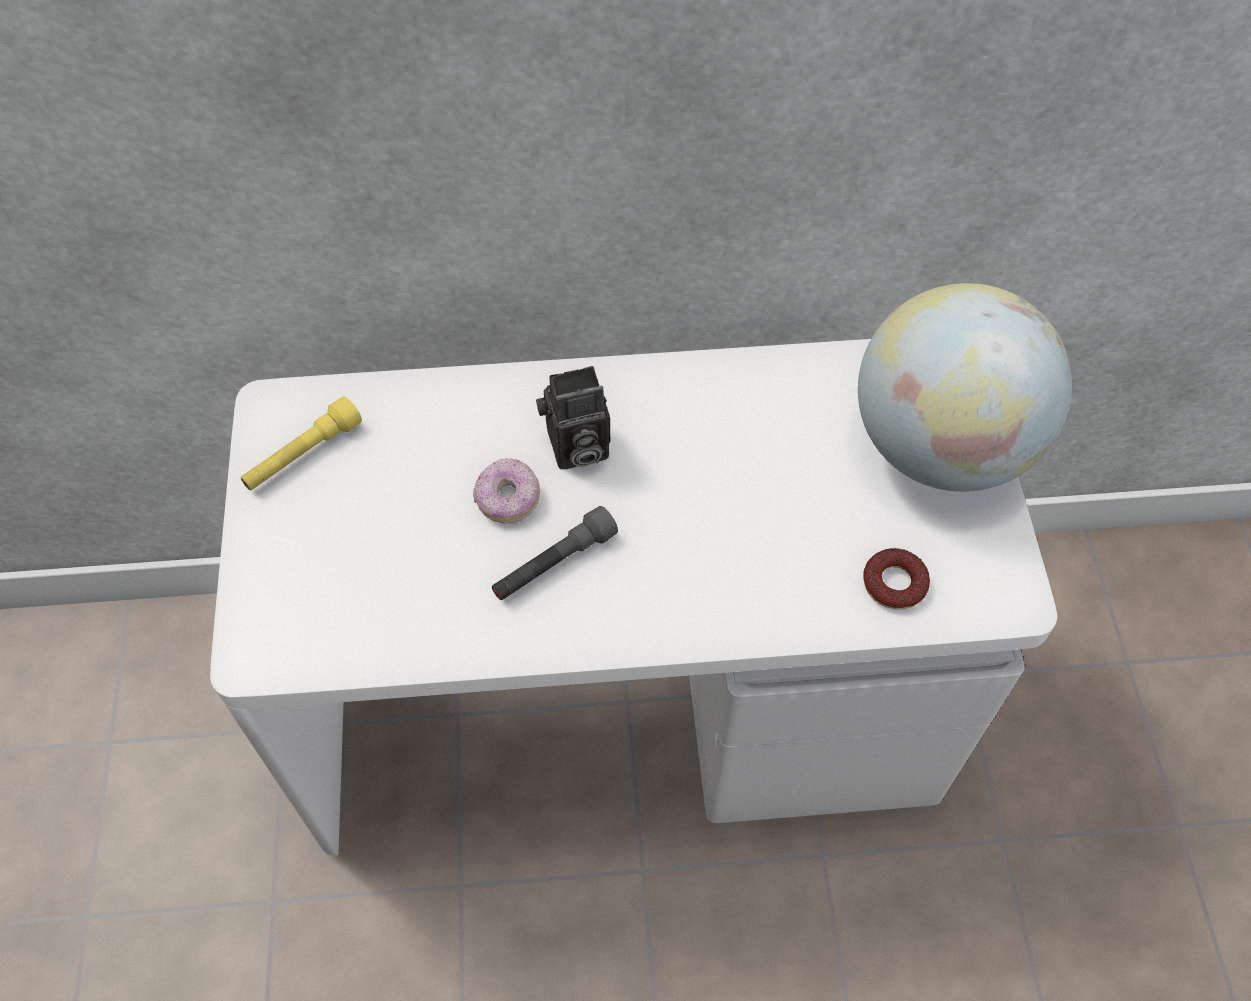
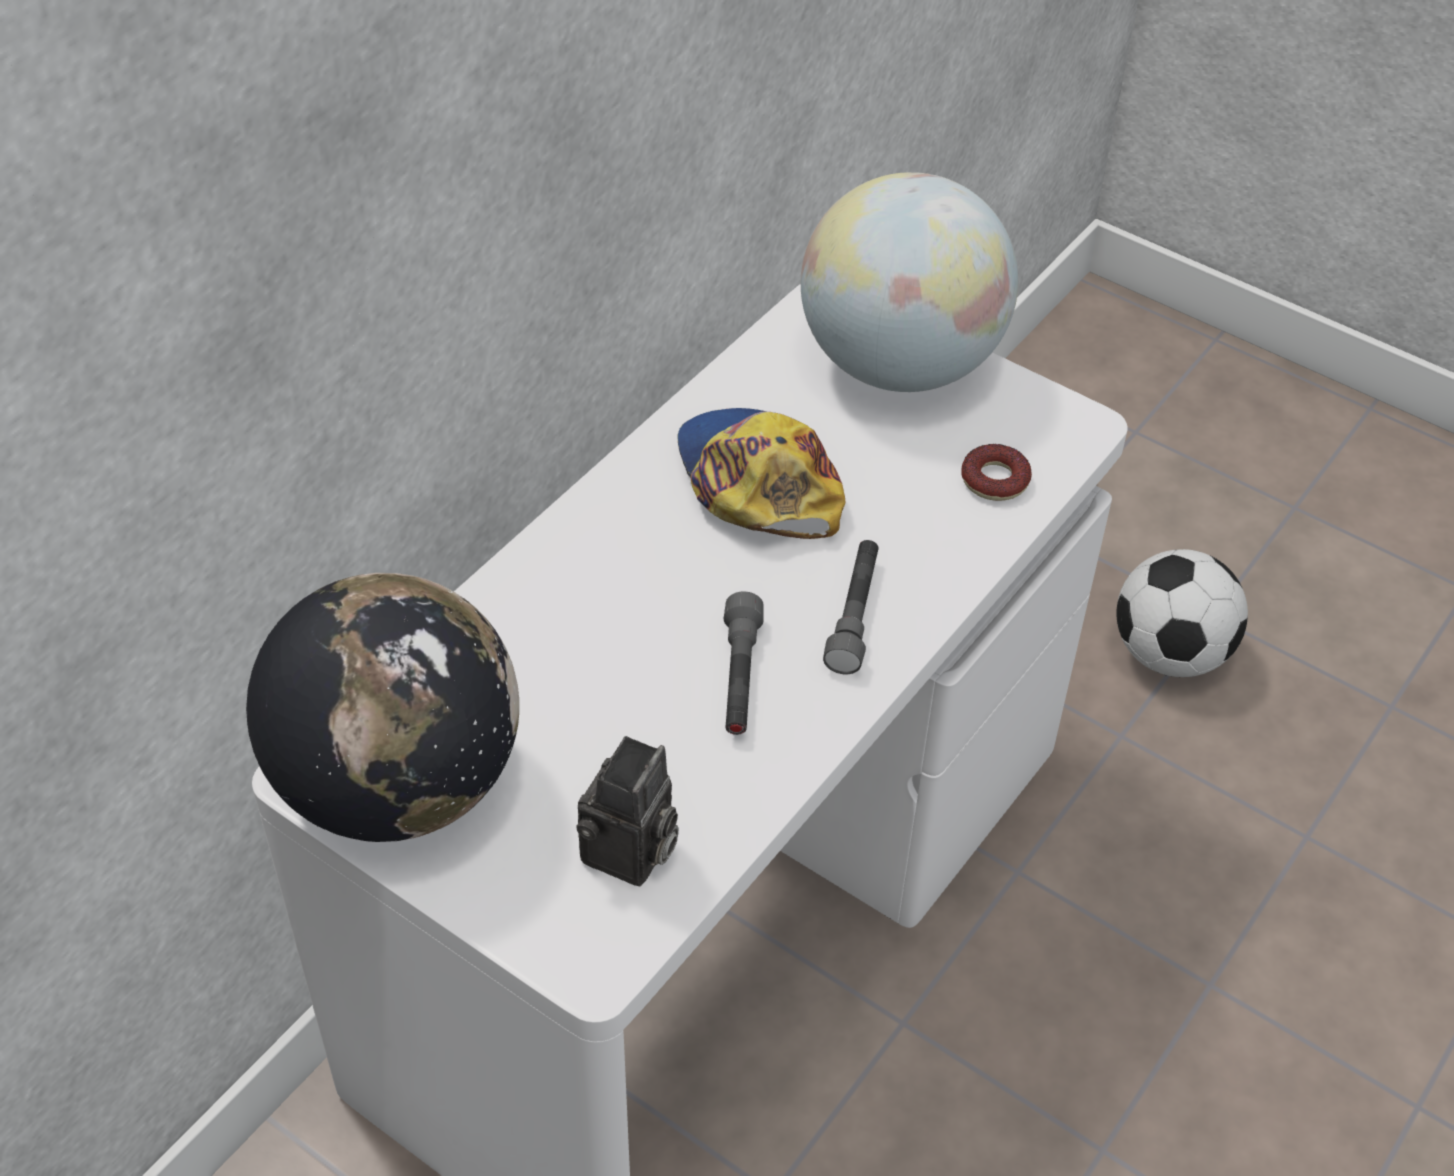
camera: 50 degrees left, 10 degrees down
yellow flashlight [241,397,362,490] -> globe [246,573,519,842]
donut [473,458,540,524] -> none
camera [536,366,610,469] -> camera moved to [576,736,679,886]
none -> cap [677,408,845,539]
none -> grey flashlight [823,540,879,674]
none -> football [1117,549,1248,677]

